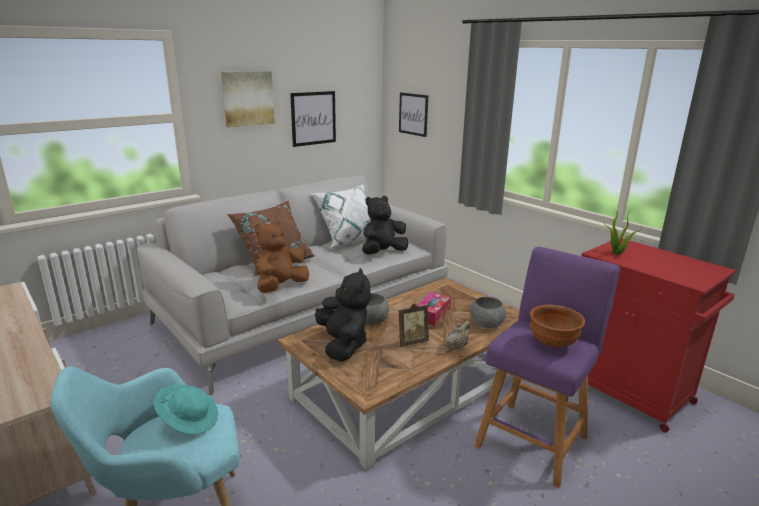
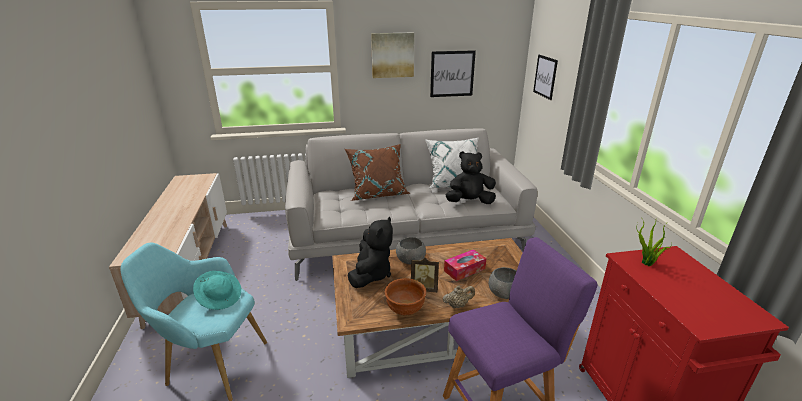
camera: 30 degrees right, 5 degrees up
brown plush toy [254,221,309,293] -> none
brown bowl [530,305,585,348] -> brown bowl moved to [385,278,426,315]

